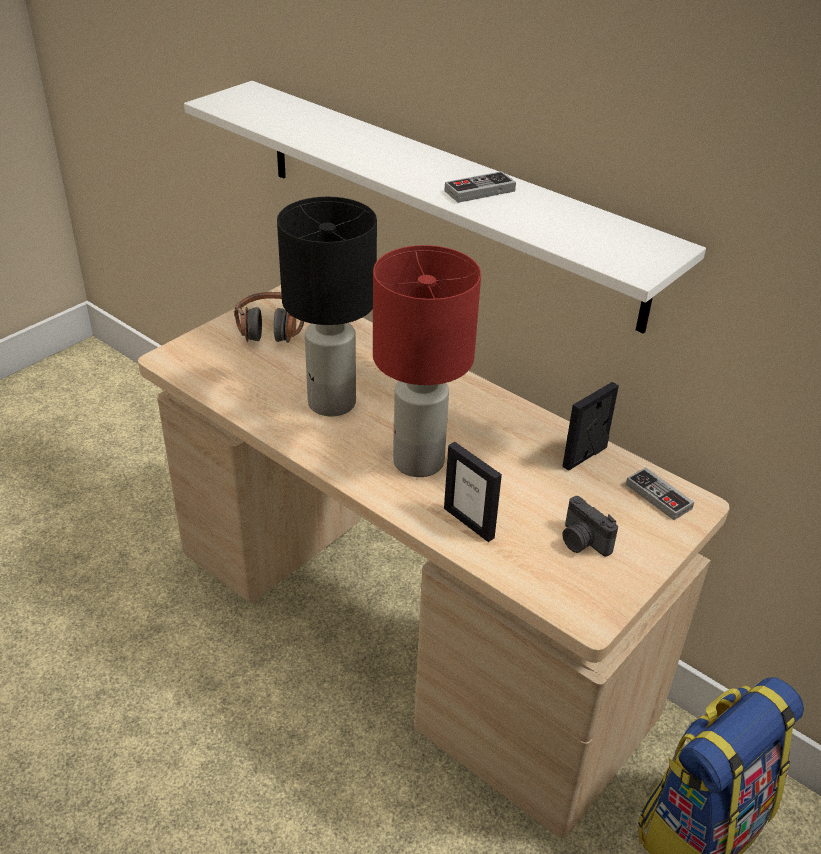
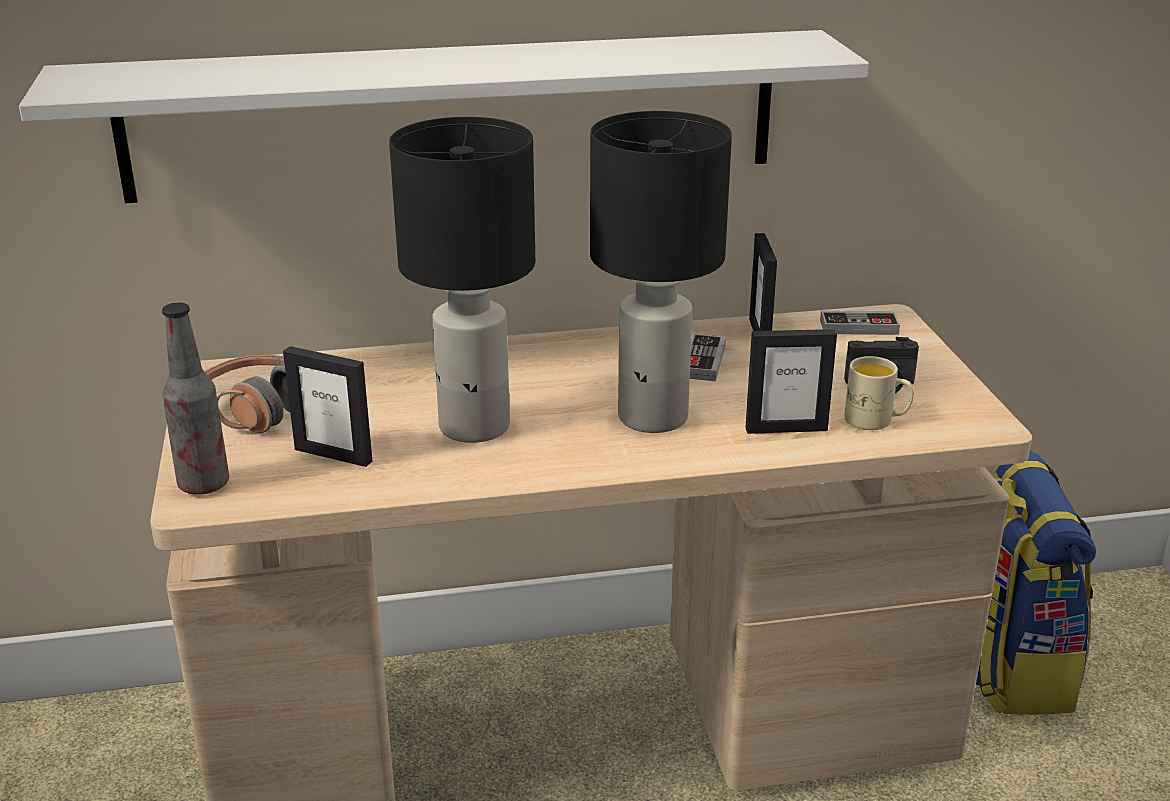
camera: 50 degrees left, 10 degrees down
red table lamp [373,245,481,477] -> black table lamp [590,111,732,433]
game controller [445,171,516,203] -> game controller moved to [690,334,726,381]
none -> bottle [162,302,229,495]
none -> picture frame [283,346,372,467]
none -> beige mug [844,356,914,430]

